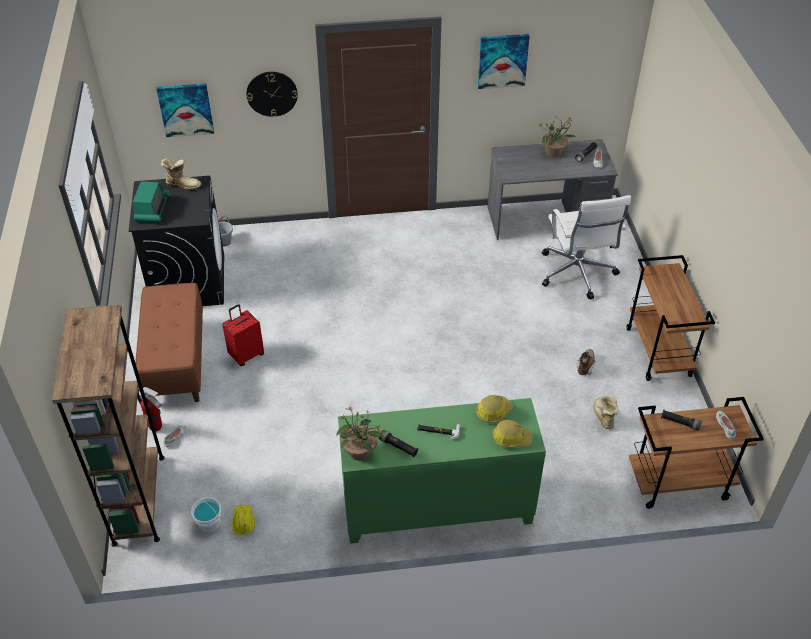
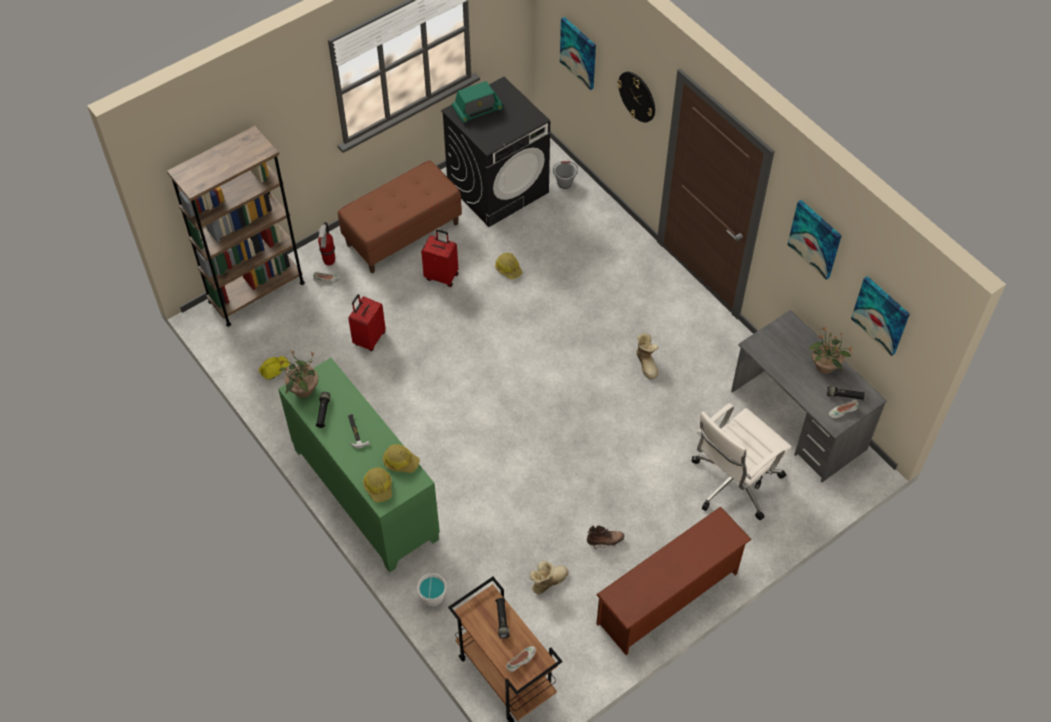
camera: 60 degrees right, 10 degrees up
boot [161,158,201,190] -> boot moved to [636,332,658,379]
white bucket [191,497,221,532] -> white bucket moved to [417,571,446,606]
brown cart [626,255,715,381] -> brown shoe rack [596,506,752,655]
none -> red suitcase [348,294,386,351]
none -> hard hat [495,253,523,280]
none -> picture [851,276,910,356]

